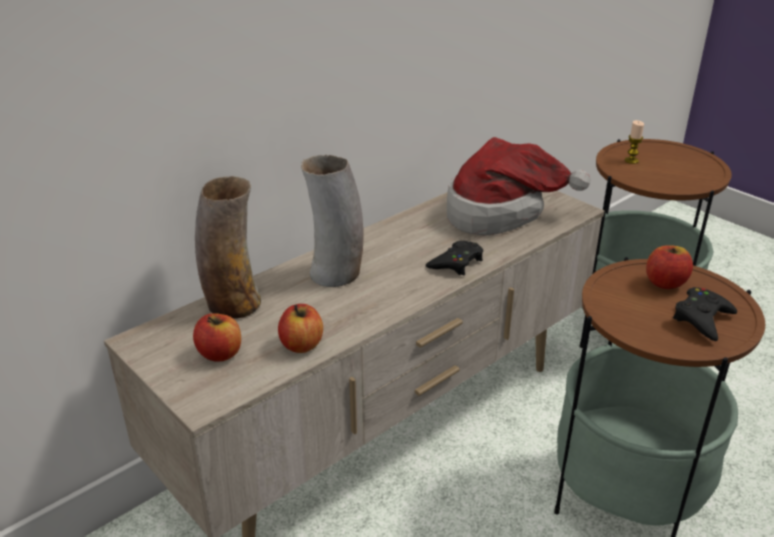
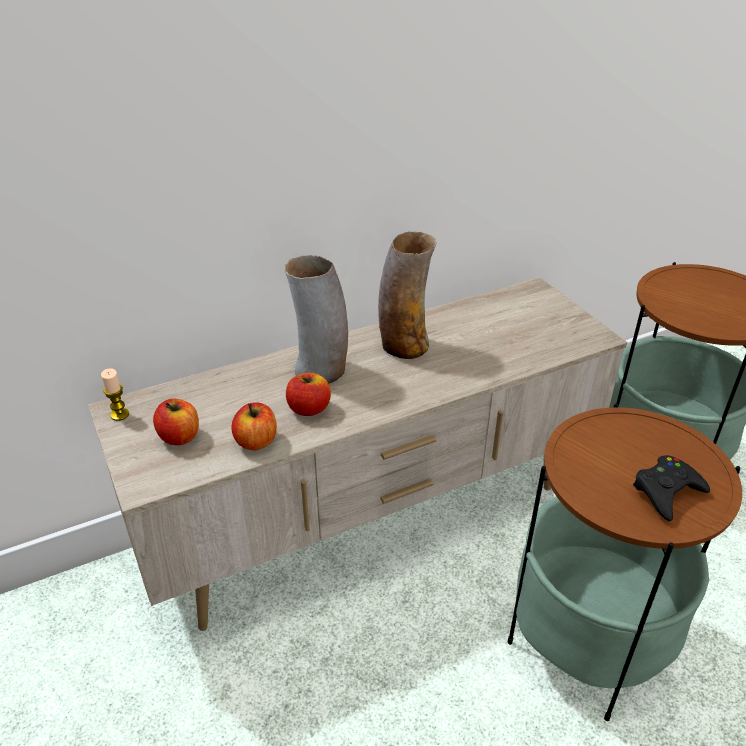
camera: 15 degrees right, 5 degrees up
vase [195,176,261,319] -> vase moved to [378,231,436,359]
black game controller [426,241,483,275] -> none
hat [447,137,591,236] -> none
candle [625,120,644,164] -> candle moved to [101,368,129,421]
apple [646,245,693,289] -> apple moved to [286,373,331,416]

